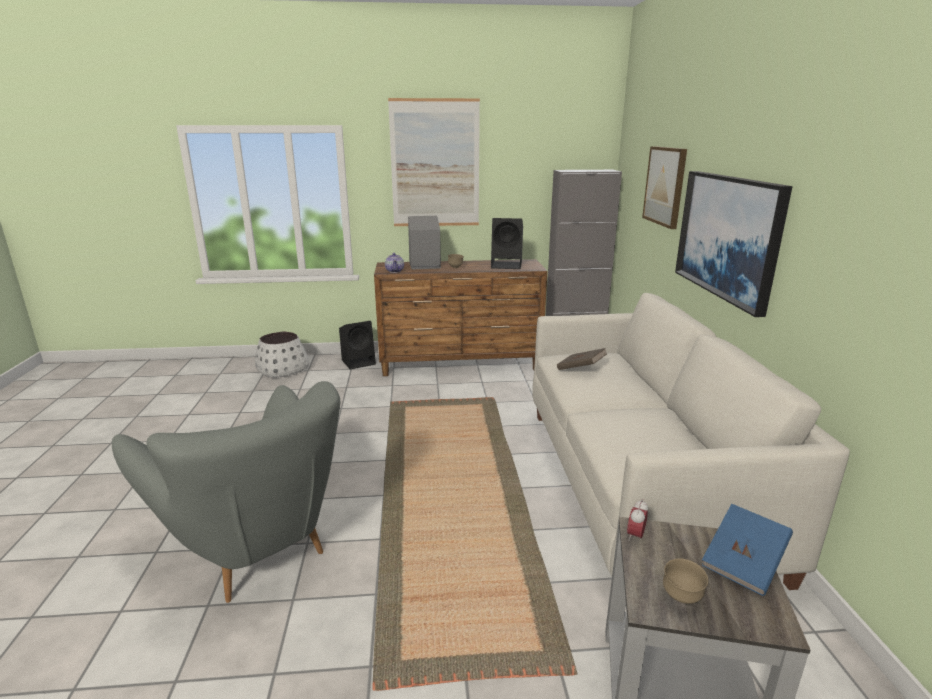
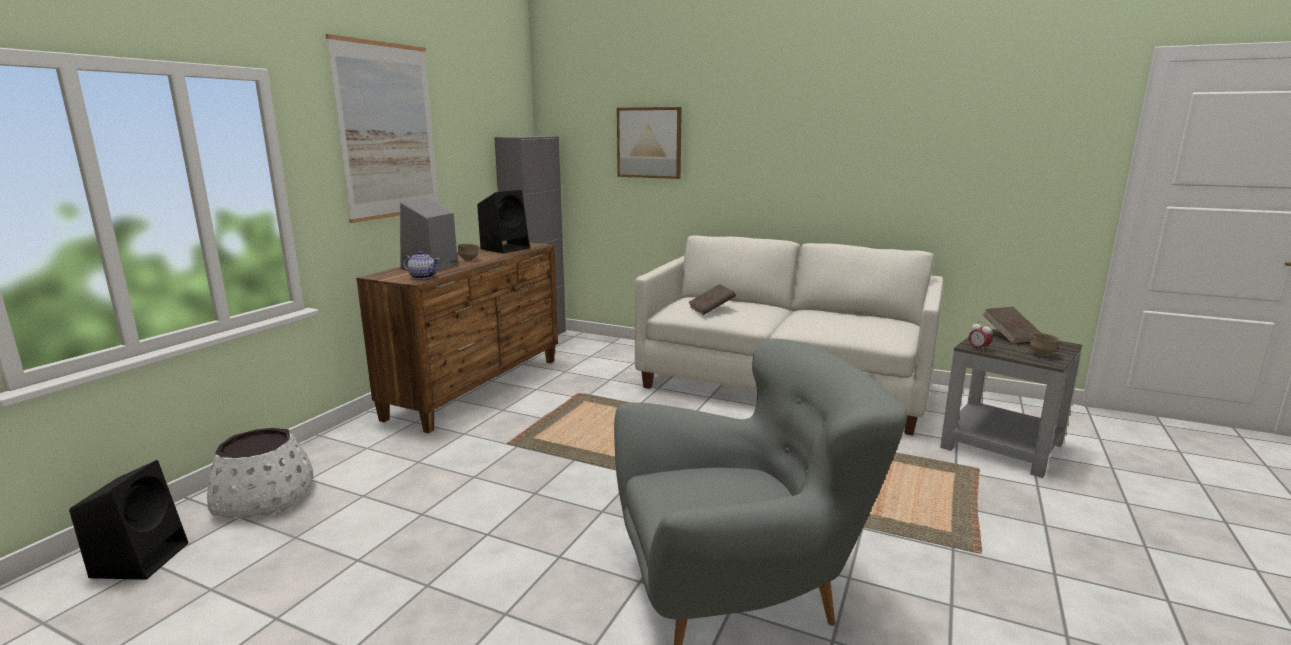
camera: 60 degrees left, 5 degrees down
black speaker [339,321,376,369] -> black speaker moved to [69,460,188,580]
picture [675,171,792,317] -> none
blue book [702,504,793,596] -> brown book [983,307,1041,344]

